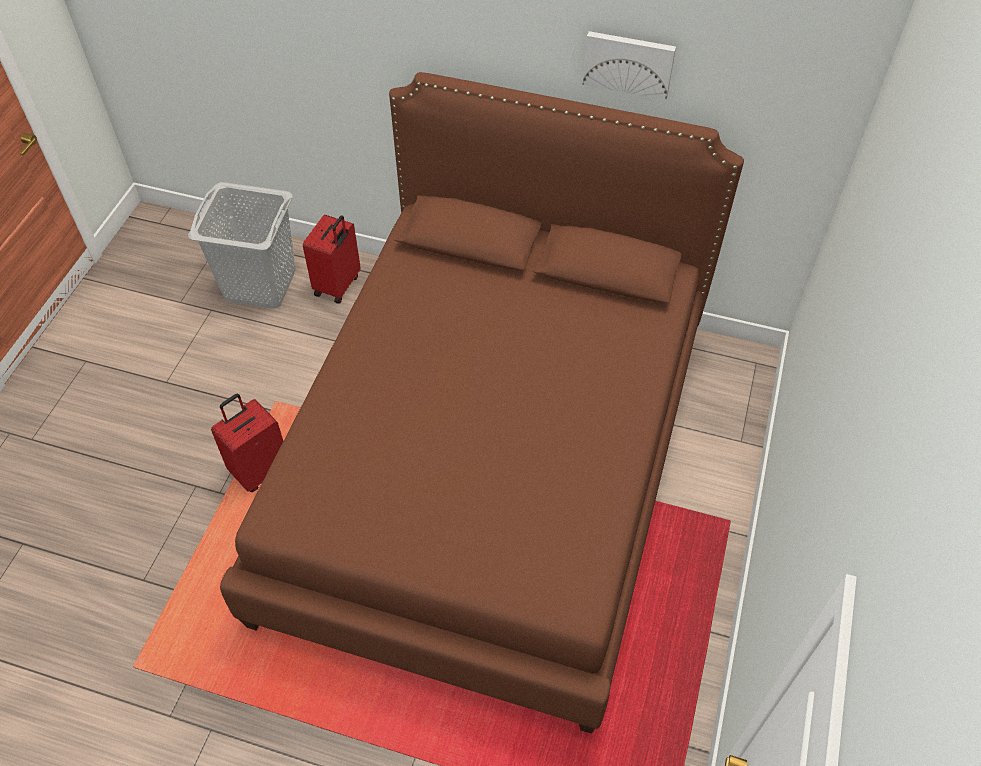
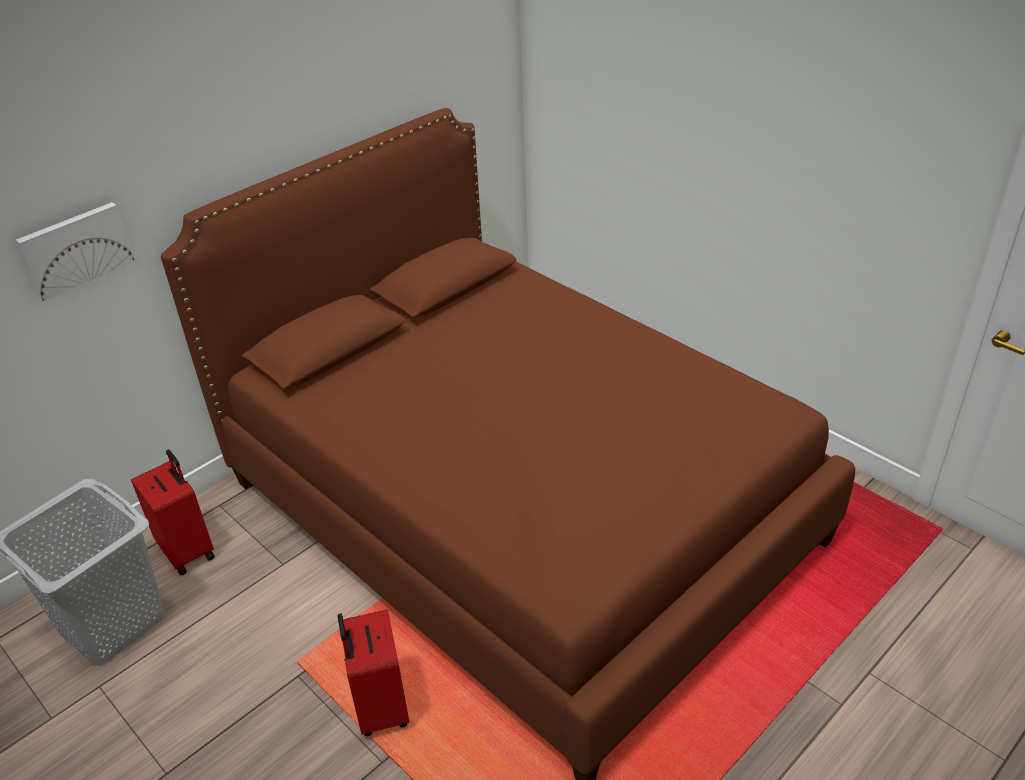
camera: 60 degrees left, 15 degrees down
picture [583,31,676,100] -> picture moved to [16,202,135,301]

